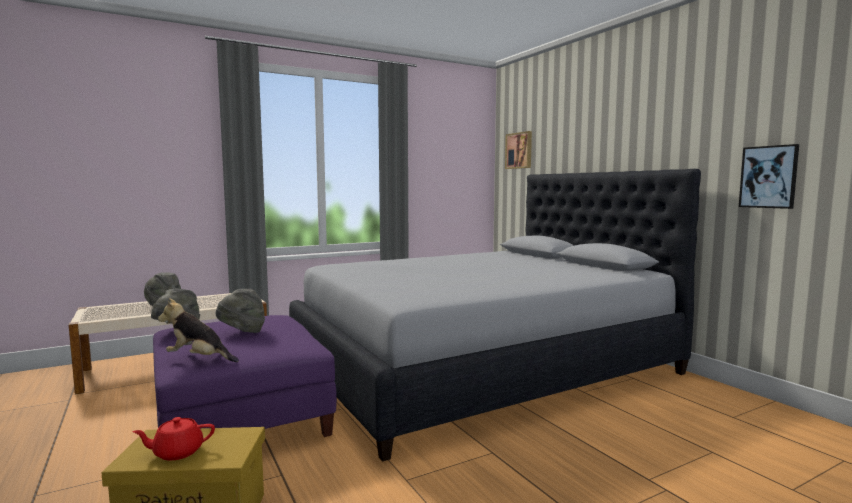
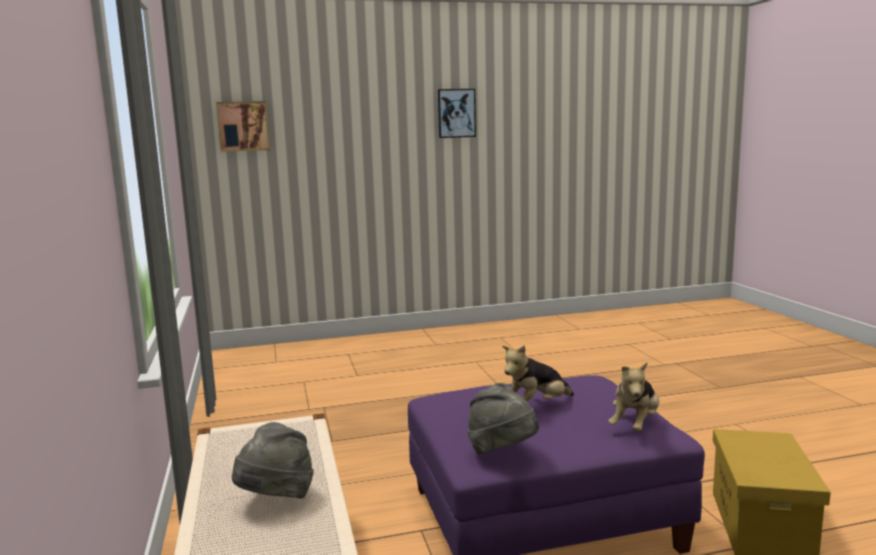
camera: 75 degrees left, 5 degrees up
red teapot [132,417,215,461] -> none
grey hat [216,289,265,333] -> plush toy [502,345,574,401]
grey bed [289,169,701,462] -> none
picture [739,144,799,209] -> picture moved to [438,89,476,138]

